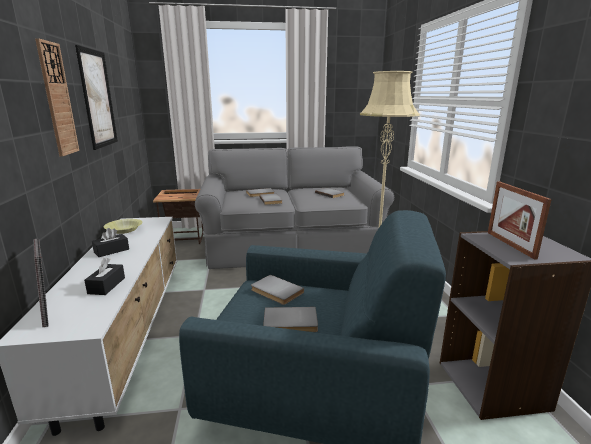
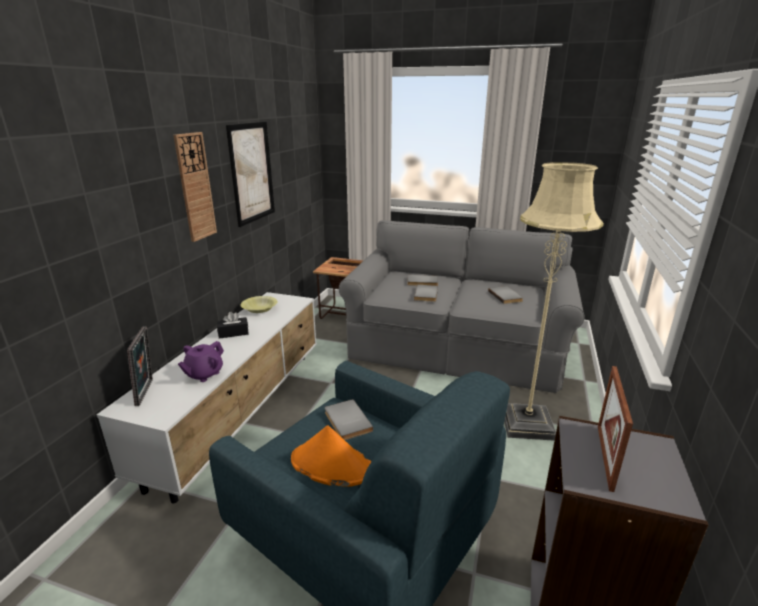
camera: 25 degrees right, 5 degrees up
black tissue box [84,258,125,295] -> purple teapot [178,341,224,382]
grey book [263,307,318,332] -> orange hat [291,425,371,487]

